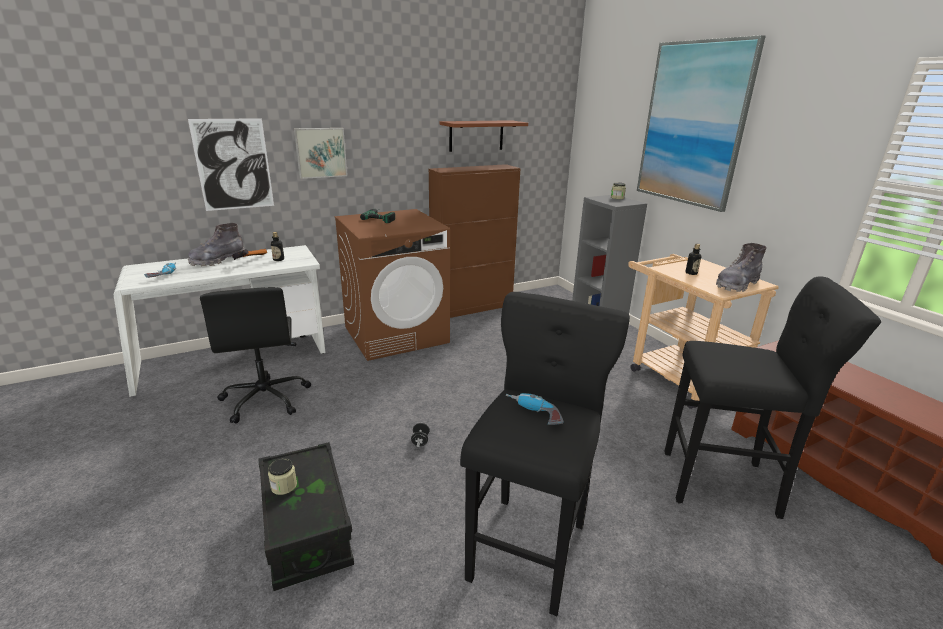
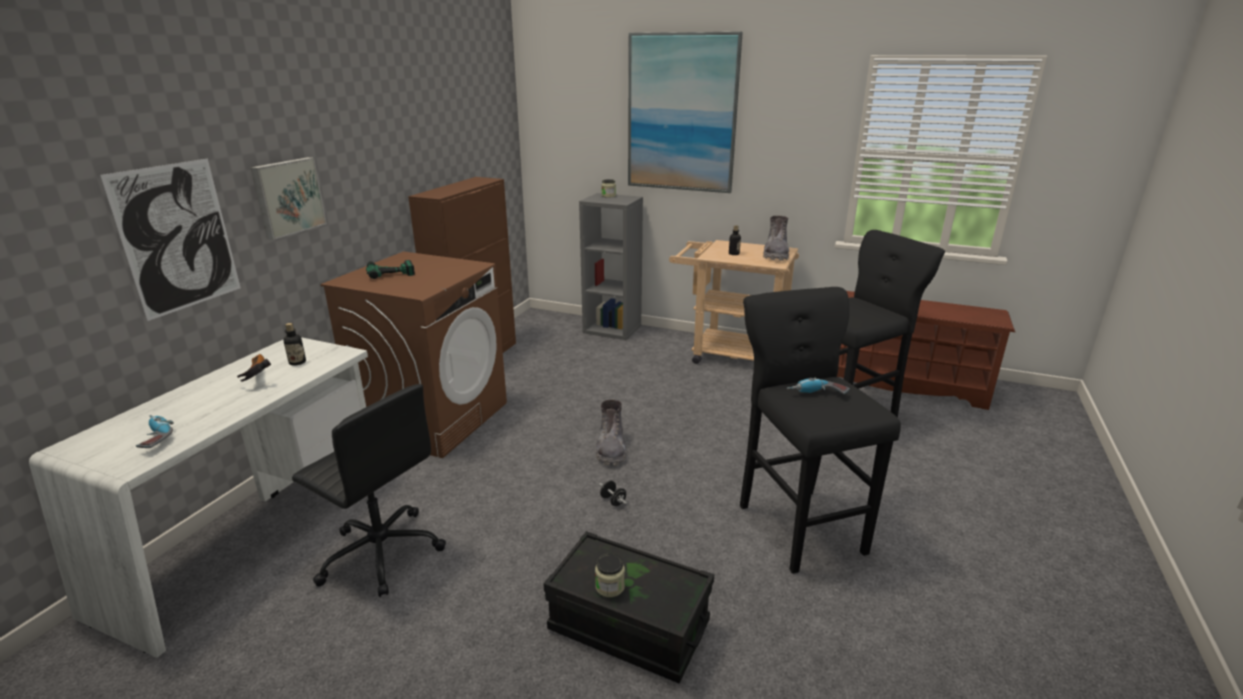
camera: 40 degrees left, 0 degrees up
grey boot [188,223,245,266] -> grey boot moved to [596,399,626,466]
brown shelf [440,120,528,152] -> none

